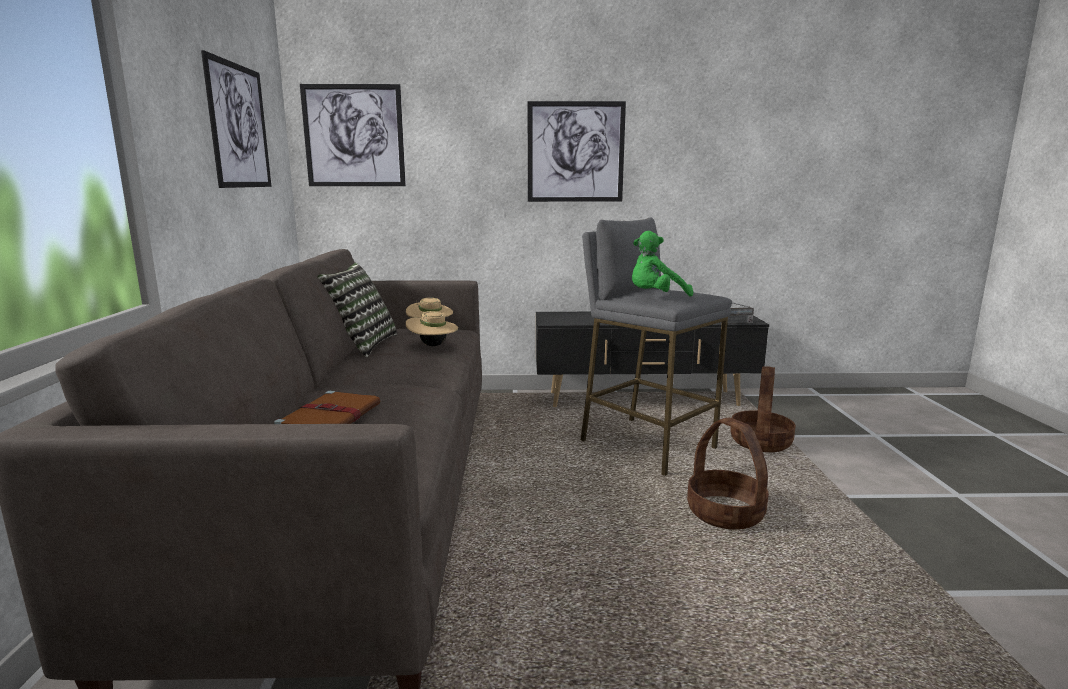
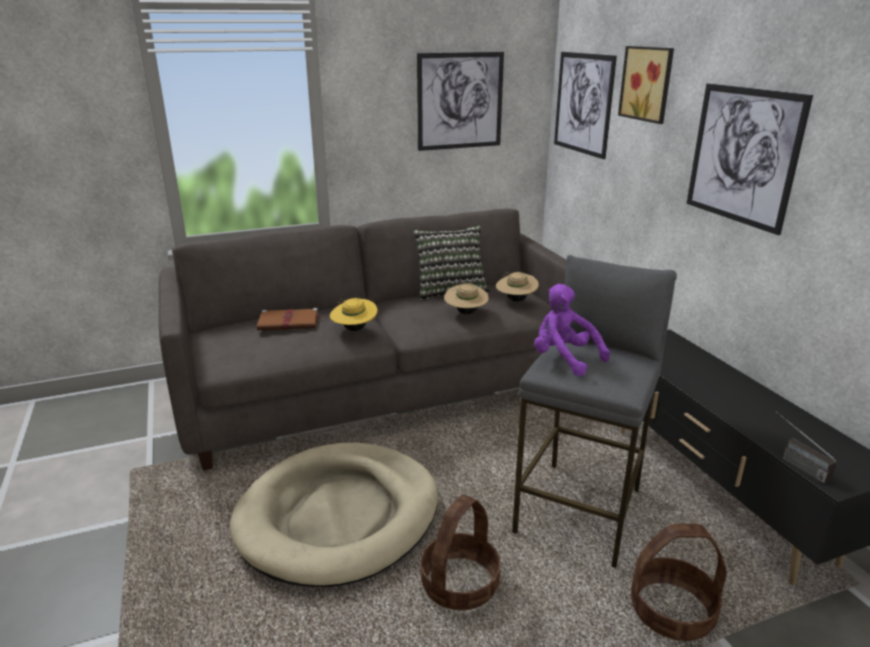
camera: 70 degrees right, 10 degrees up
green plush toy [632,231,693,296] -> purple plush toy [534,284,610,376]
none -> beige dog bed [230,442,438,587]
none -> yellow hat [330,298,377,331]
none -> picture [618,46,674,124]

